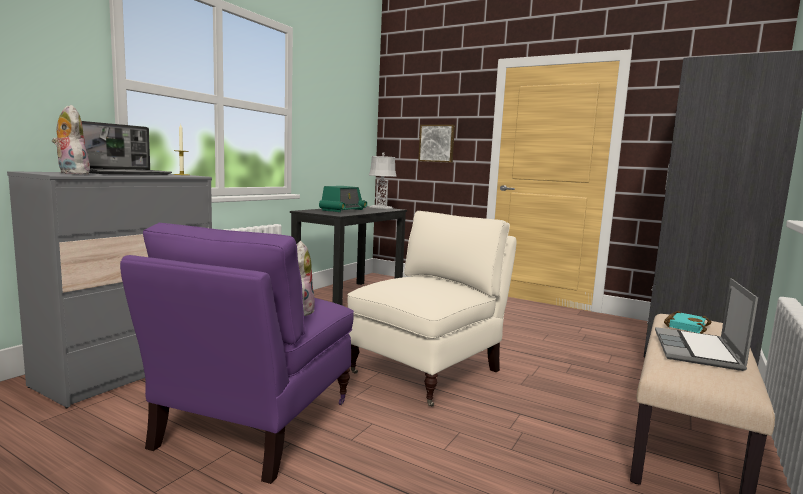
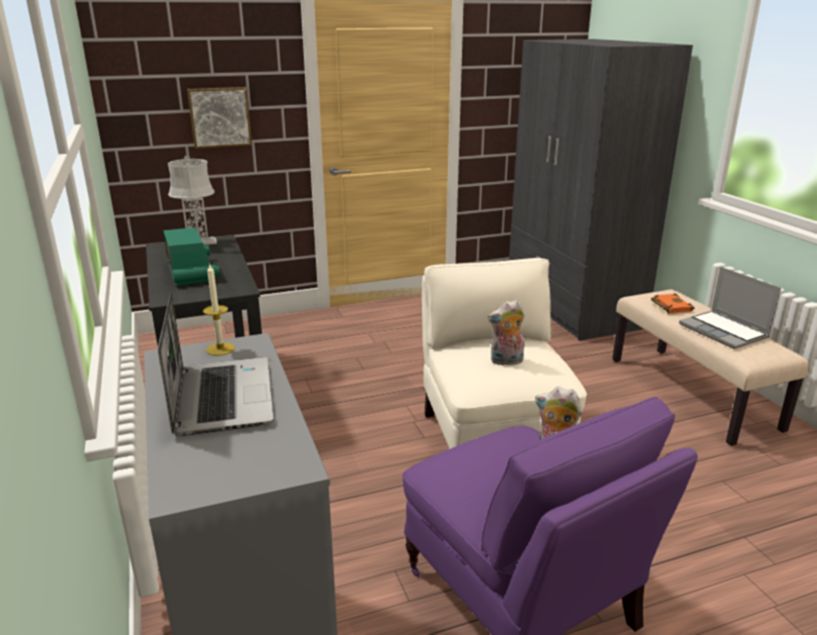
camera: 50 degrees left, 15 degrees up
plush toy [52,105,90,174] -> plush toy moved to [488,300,525,365]
turquoise book [664,311,712,334] -> orange book [651,293,695,314]

